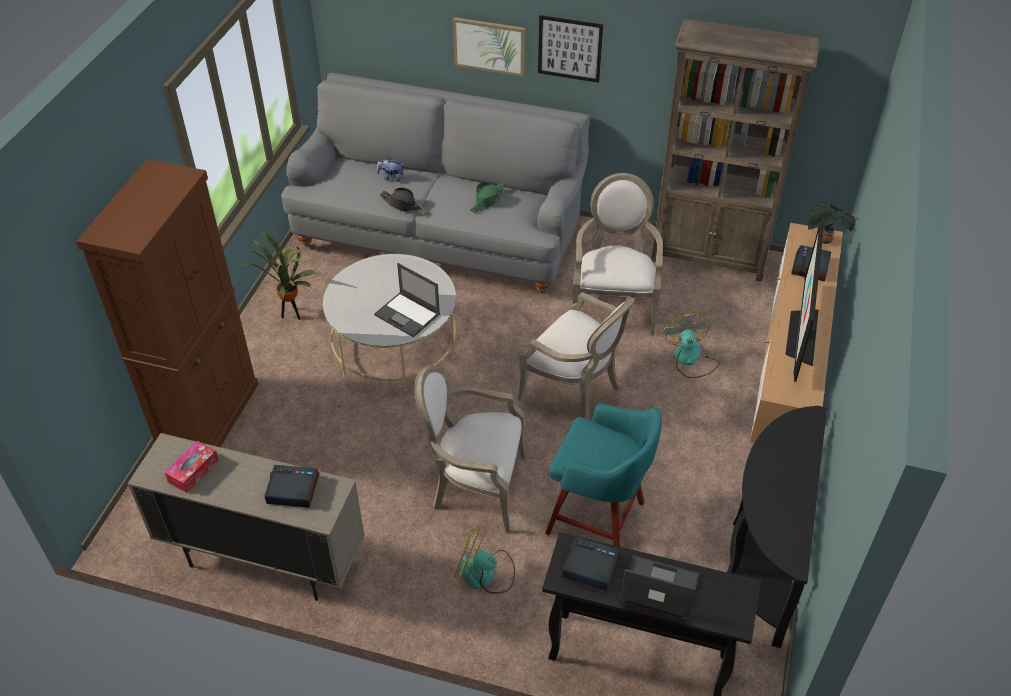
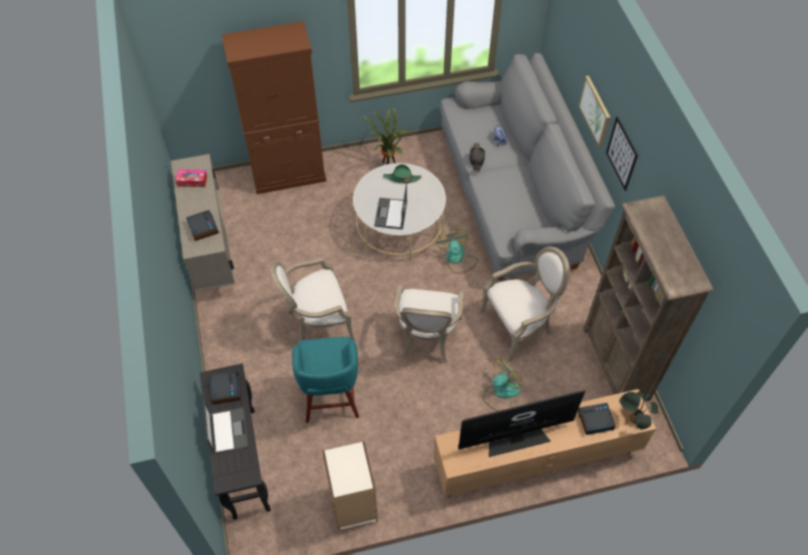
camera: 60 degrees right, 10 degrees up
armchair [415,365,526,533] -> armchair turned 90 degrees counterclockwise [270,257,355,341]
fan [454,527,515,594] -> fan moved to [436,229,478,274]
green hat [470,182,505,212] -> green hat moved to [383,164,421,183]
black console table [727,406,827,648] -> bookcase [322,441,378,531]

